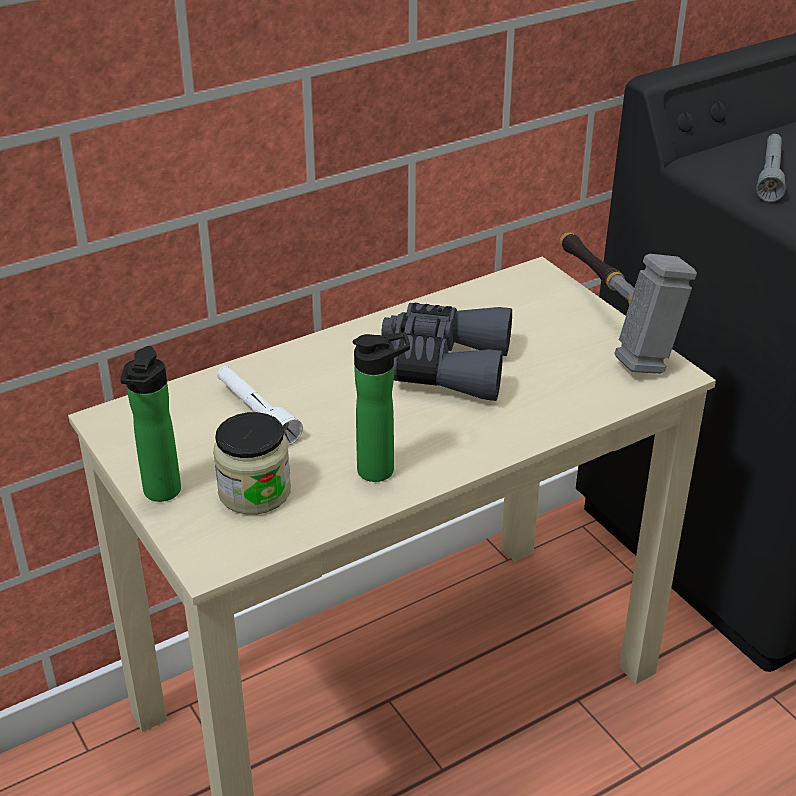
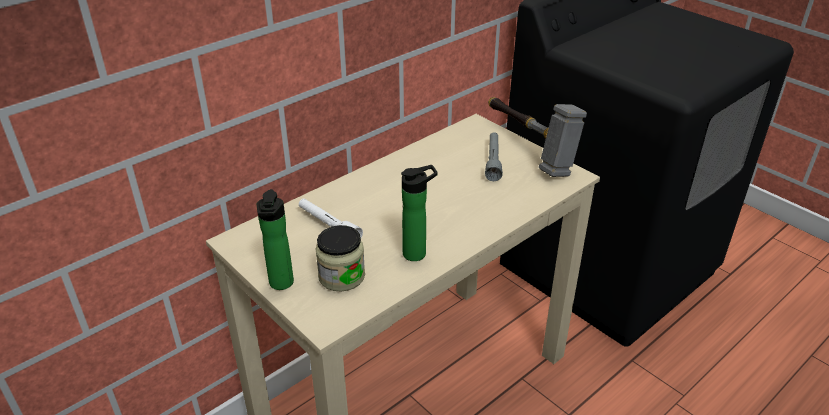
camera: 10 degrees left, 0 degrees up
grey binoculars [381,303,512,401] -> none
grey flashlight [757,134,786,202] -> grey flashlight moved to [485,132,503,181]

